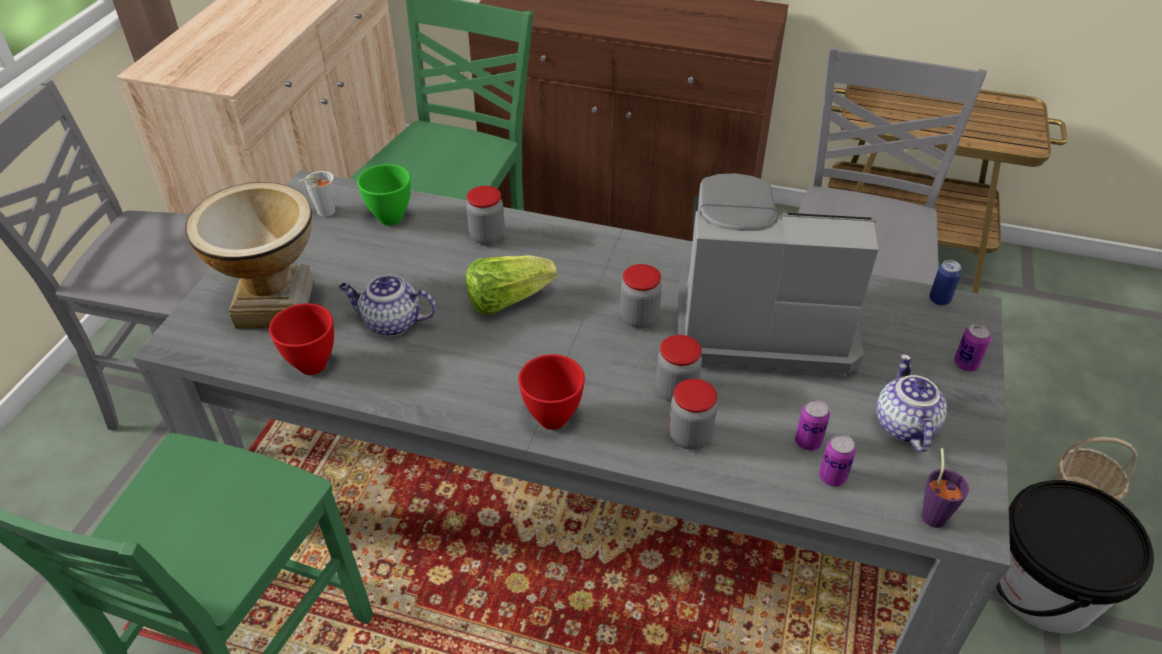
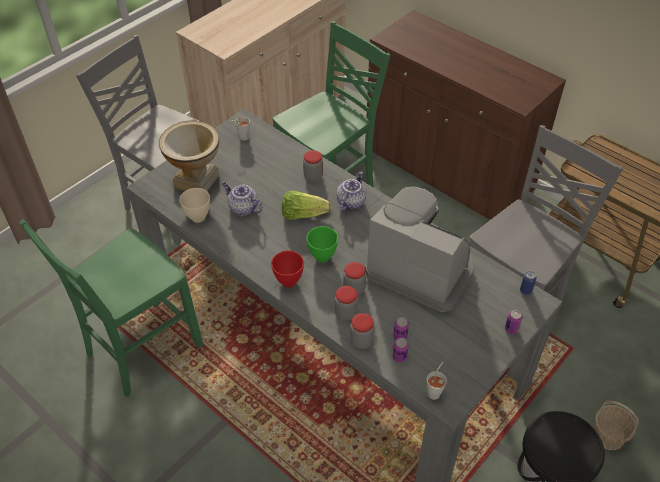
camera: 25 degrees right, 5 degrees up
red bowl [269,303,334,375] -> beige bowl [179,188,210,223]
green bowl [357,164,411,226] -> green bowl moved to [306,226,338,263]
jar [620,264,662,328] -> jar moved to [350,313,374,349]
teapot [876,354,947,452] -> teapot moved to [337,172,366,211]
purple cup [921,448,969,528] -> grey cup [427,362,447,400]

